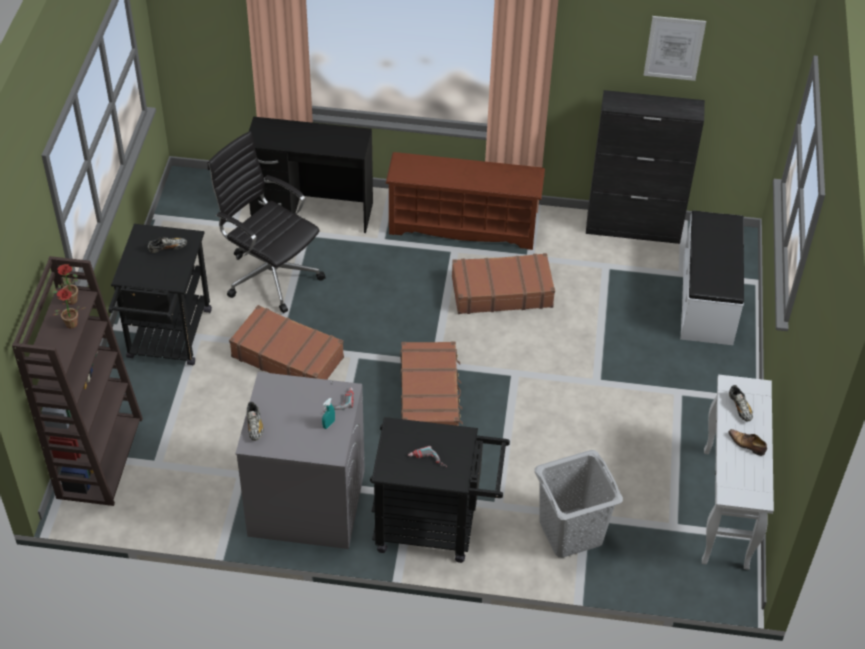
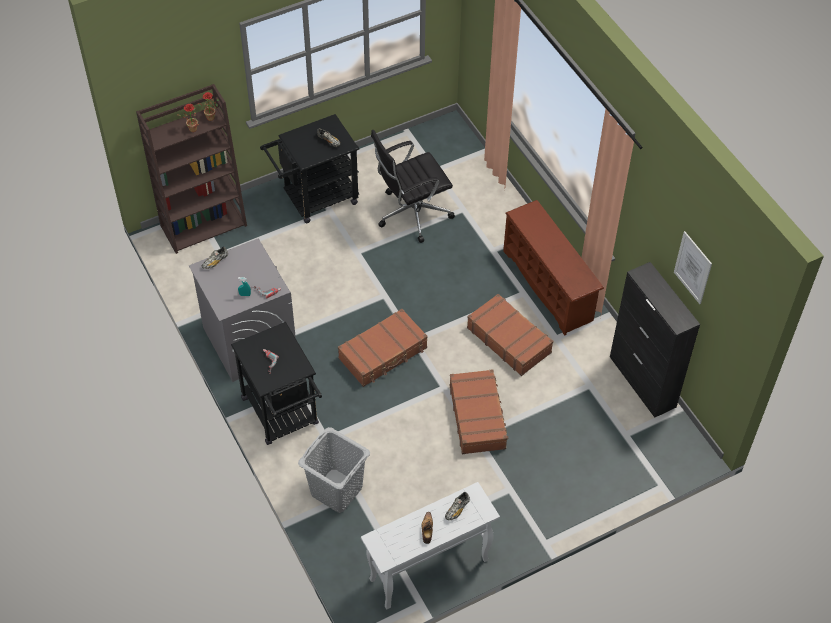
camera: 55 degrees right, 5 degrees up
black office chair [208,131,326,313] -> black office chair turned 120 degrees counterclockwise [371,130,455,243]
brown suitcase [229,305,344,380] -> brown suitcase moved to [450,369,509,454]
black desk [249,117,373,233] -> none
white bench [680,211,744,345] -> none

